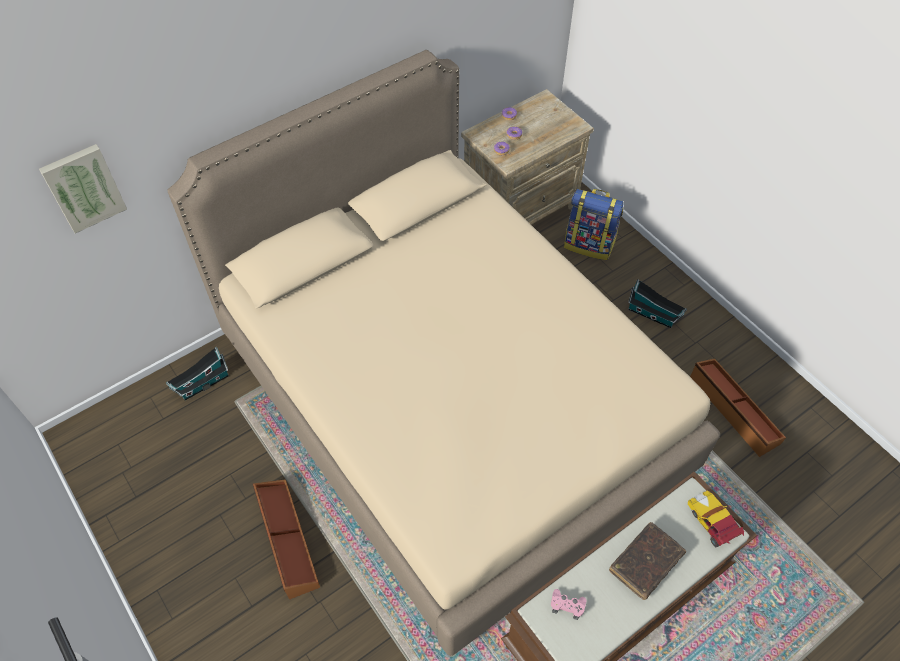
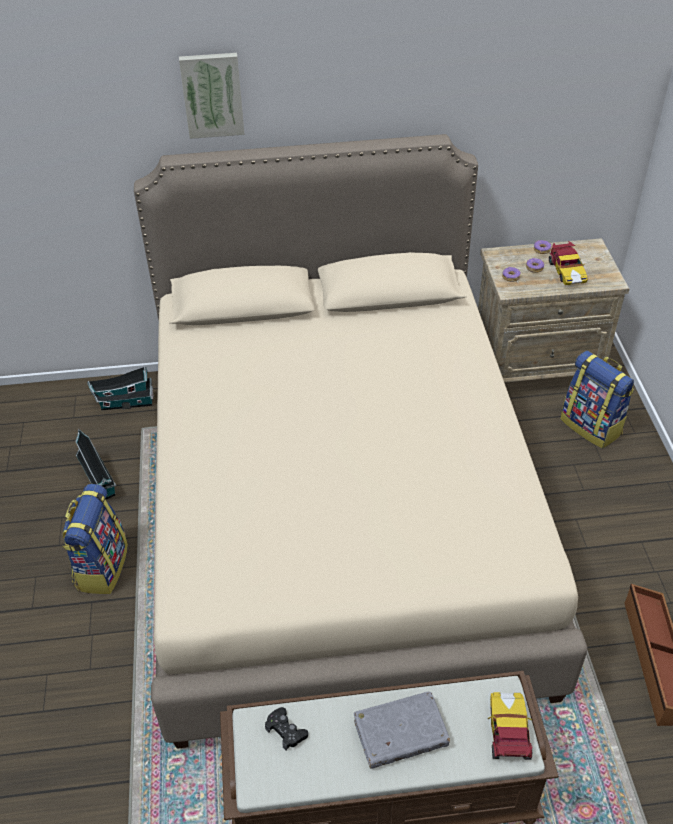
camera: 30 degrees right, 10 degrees down
picture [39,144,127,233] -> picture moved to [179,53,245,139]
brown storage box [253,480,320,600] -> backpack [63,484,128,594]
pink game controller [551,589,586,620] -> black game controller [265,707,308,750]
brown book [609,522,686,600] -> grey book [354,692,450,768]
toy house [628,279,687,328] -> toy house moved to [75,429,116,500]
none -> toy car [549,241,588,285]

